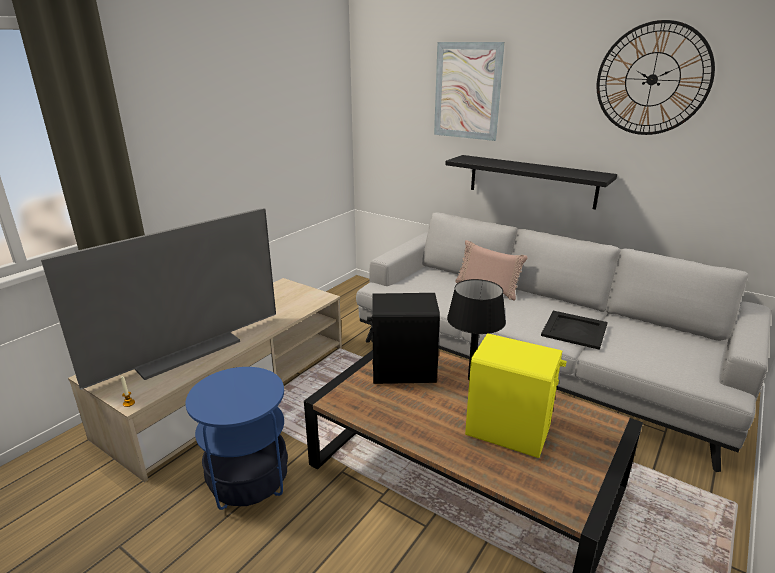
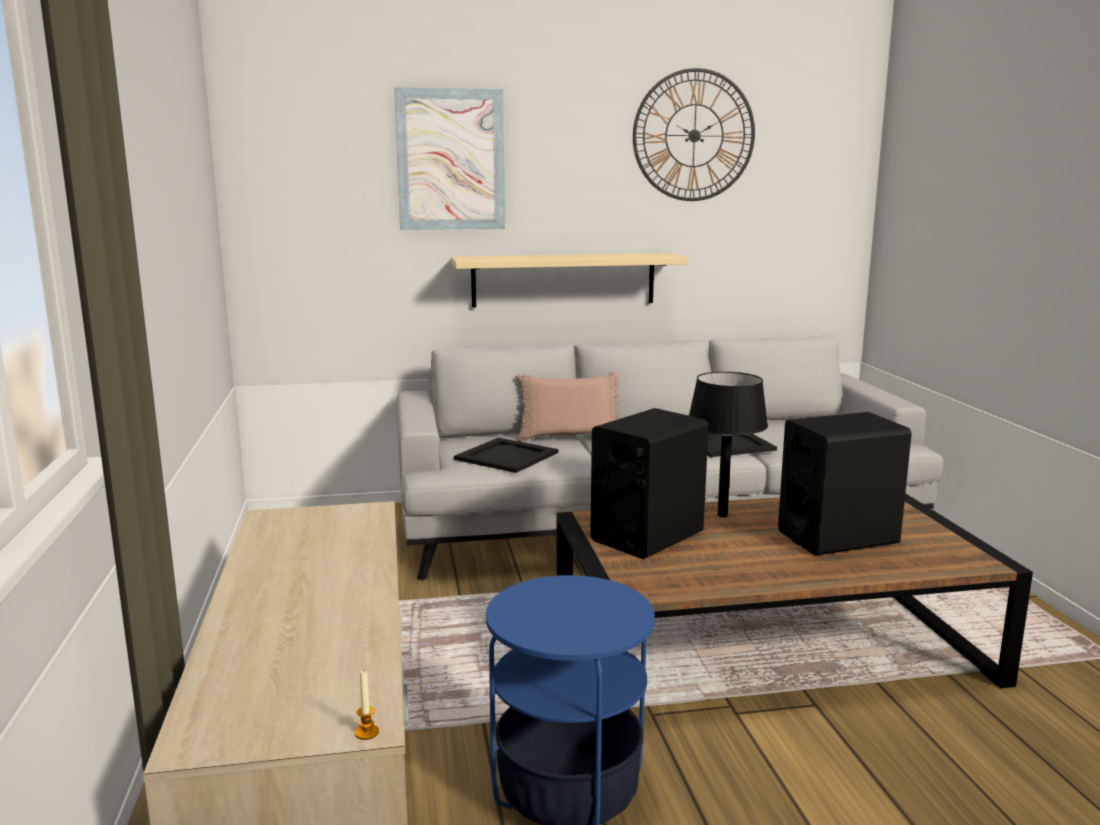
camera: 45 degrees left, 10 degrees down
television [41,208,276,390] -> none
black shelf [445,155,617,210] -> beige shelf [451,253,688,308]
yellow speaker [465,333,567,458] -> black speaker [778,412,912,556]
none -> black tray [454,438,559,473]

